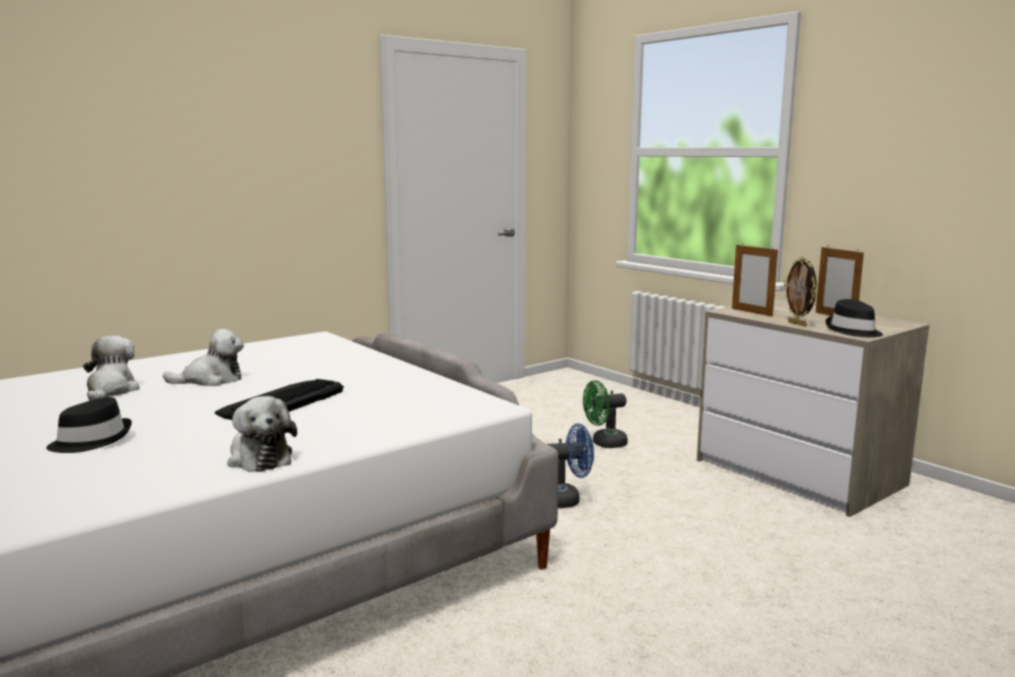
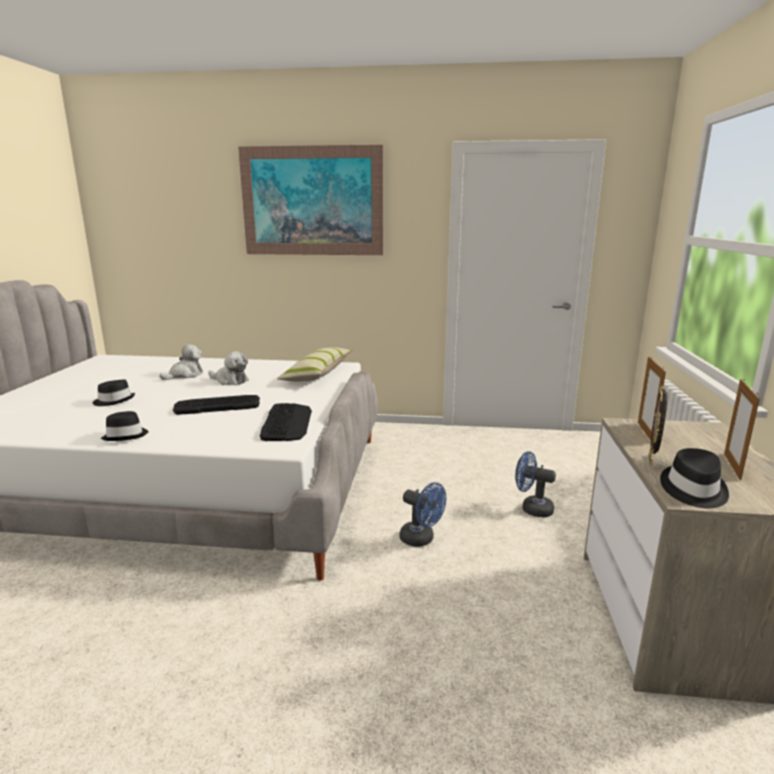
camera: 45 degrees right, 5 degrees up
plush toy [227,396,297,472] -> black hat [101,411,149,441]
green fan [583,380,628,448] -> blue fan [515,451,556,518]
none -> picture [238,145,383,255]
none -> keyboard [260,403,312,441]
none -> pillow [277,347,352,382]

